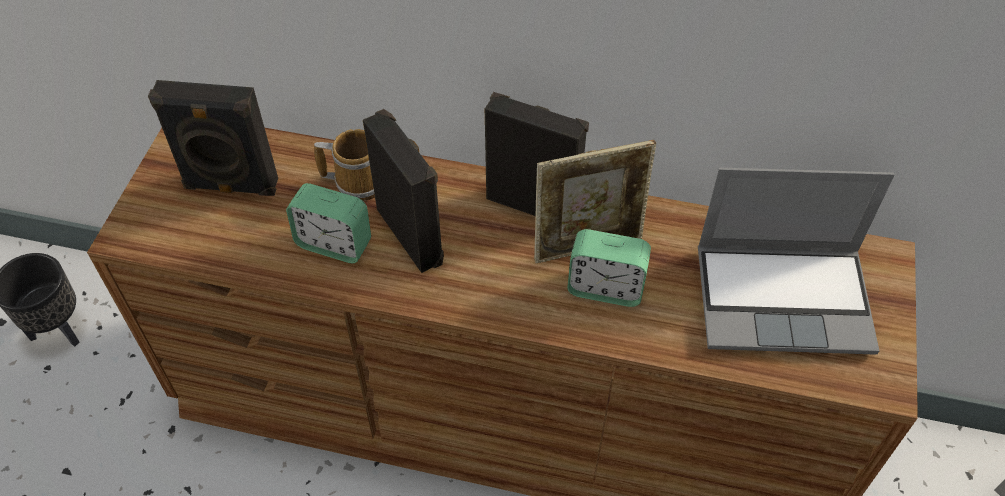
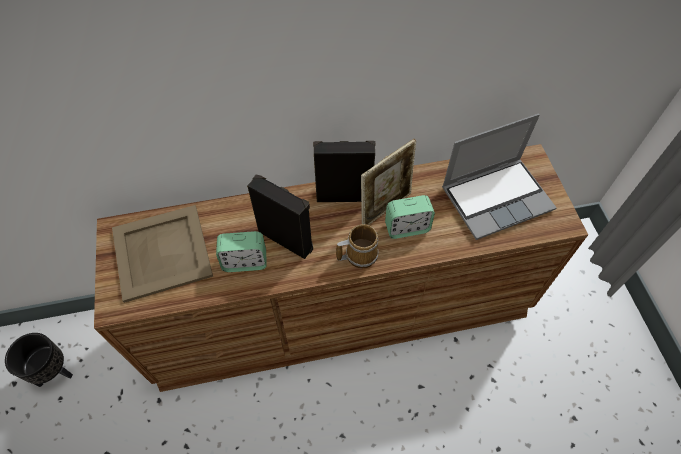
camera: 25 degrees left, 5 degrees up
black speaker [148,80,278,196] -> beige tray [112,205,213,303]
mug [314,129,375,201] -> mug moved to [336,224,379,268]

